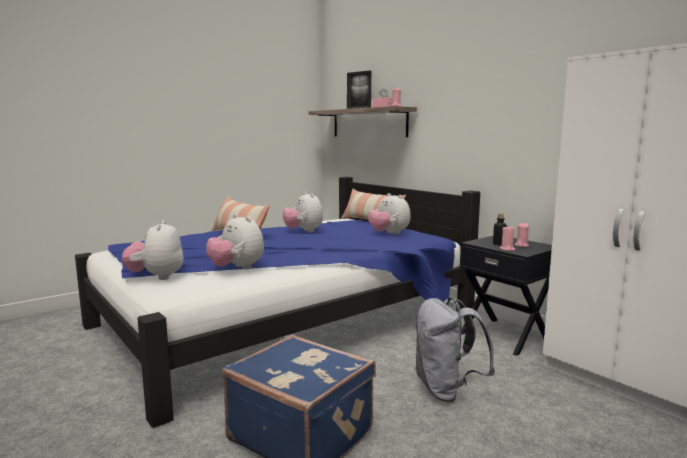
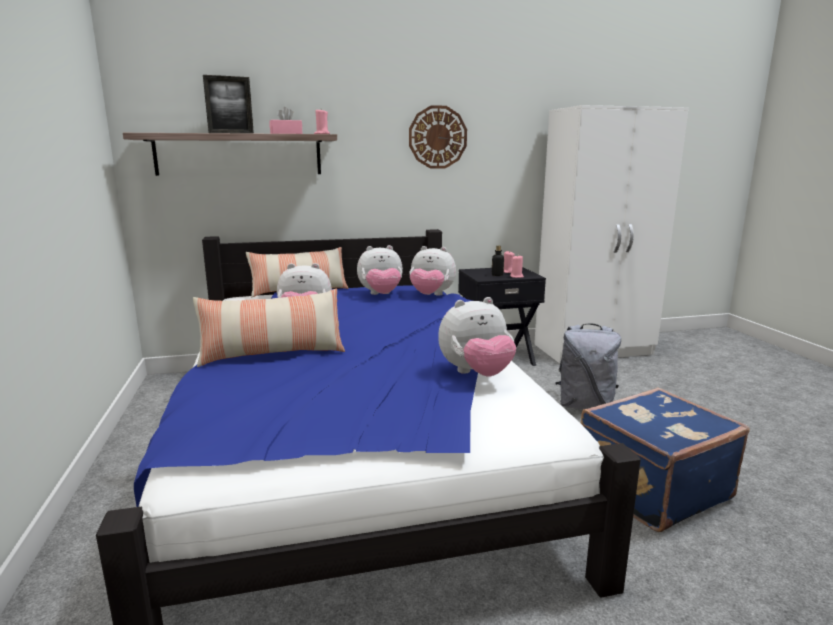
camera: 65 degrees left, 5 degrees up
plush toy [122,220,184,280] -> plush toy moved to [409,246,456,296]
none -> wall clock [409,105,467,169]

